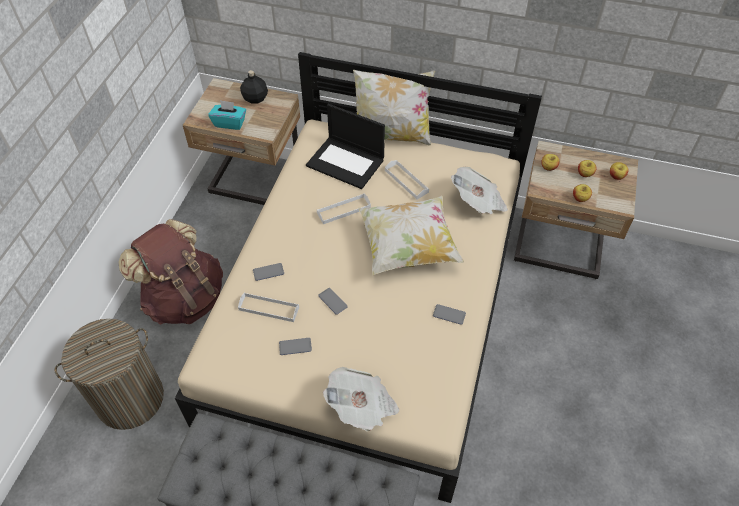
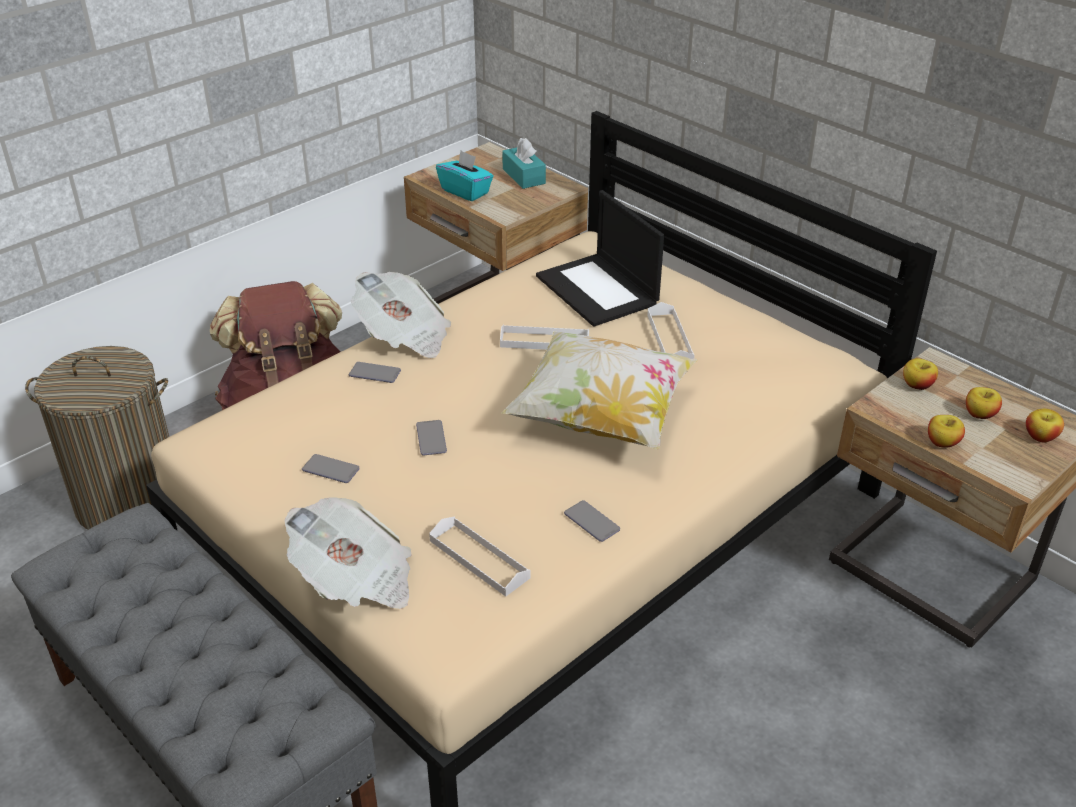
camera: 30 degrees right, 15 degrees down
white tray [238,293,299,322] -> white tray moved to [429,517,530,597]
black bottle [240,70,268,104] -> turquoise tissue box [502,138,546,189]
pillow [353,70,435,146] -> none
newspaper [451,167,508,214] -> newspaper moved to [351,272,451,358]

